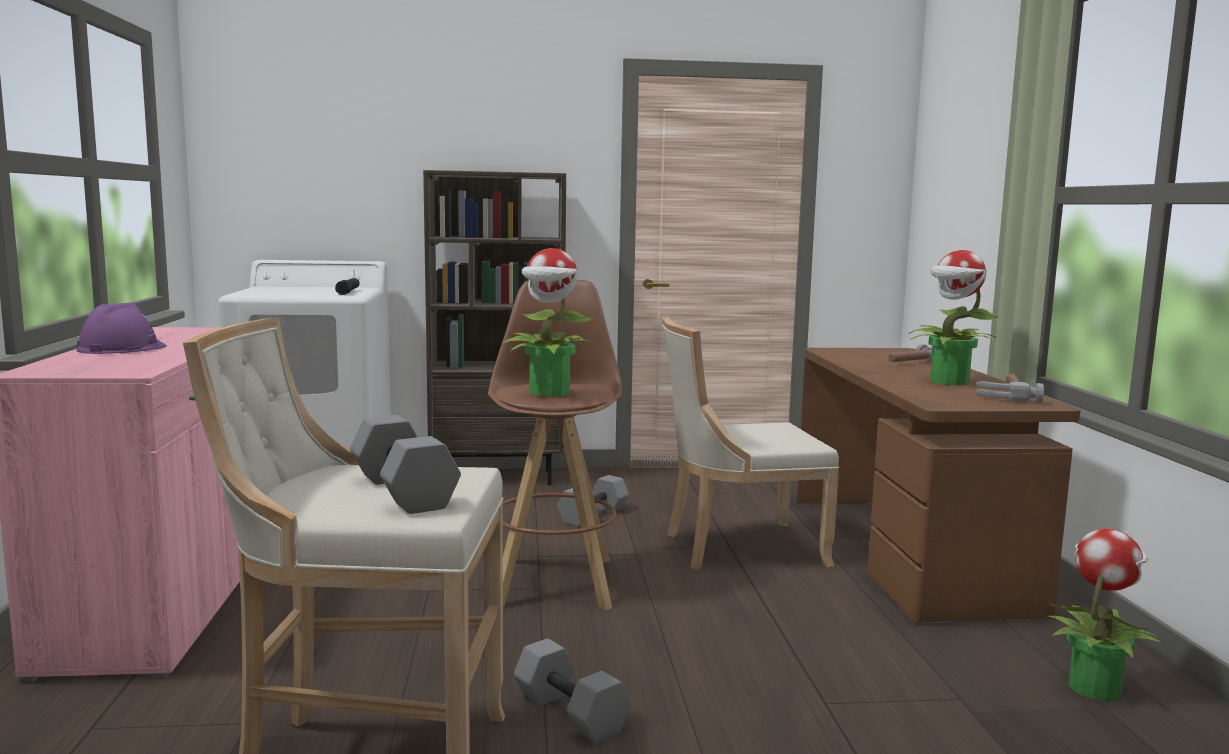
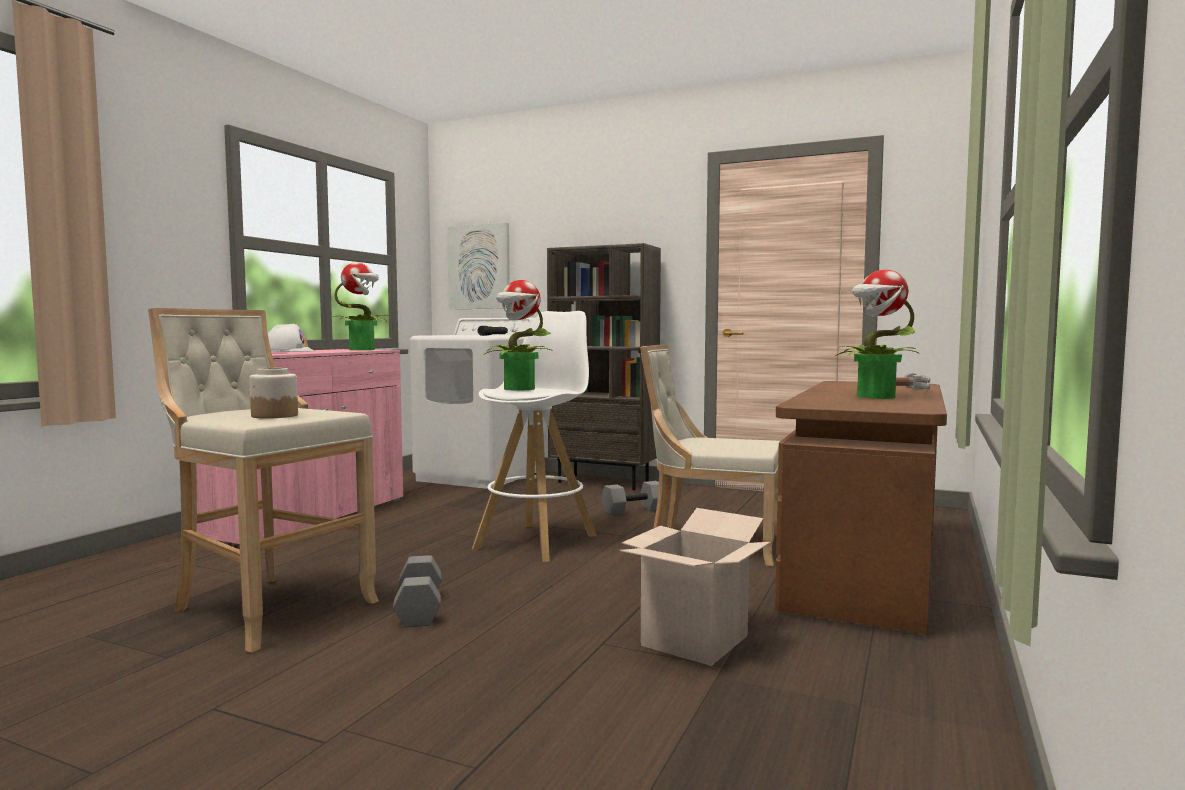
camera: 30 degrees right, 5 degrees down
purple hard hat [76,302,167,354] -> white hard hat [268,324,315,352]
grey dumbbell [350,415,461,514] -> jar [249,368,298,419]
brown stool [488,280,622,610] -> white stool [472,311,597,562]
hammer [975,374,1044,403] -> none
potted plant [1048,528,1163,701] -> potted plant moved to [333,263,390,350]
none -> picture [447,223,510,309]
none -> cardboard box [620,508,771,666]

